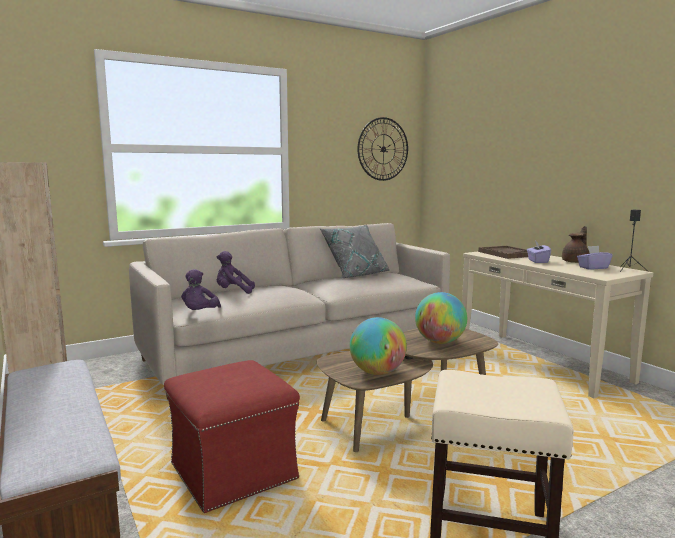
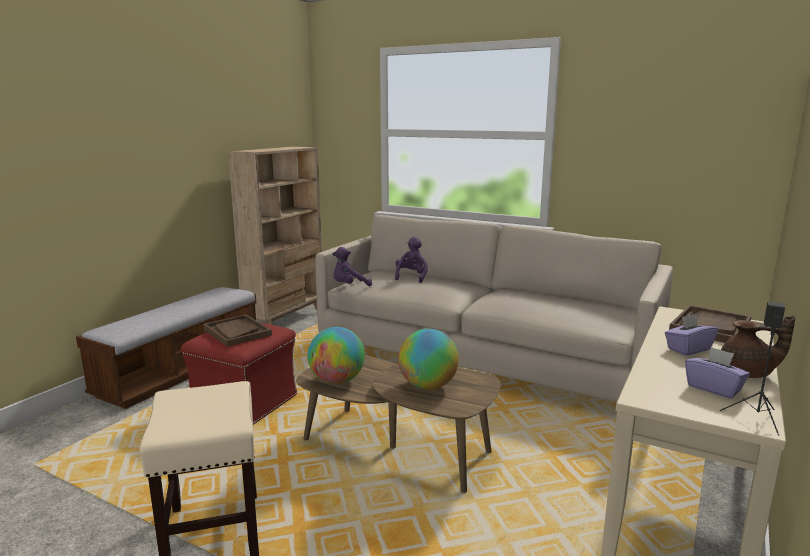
camera: 60 degrees right, 5 degrees up
purple plush toy [216,251,255,294] -> purple plush toy turned 45 degrees clockwise [395,237,428,283]
grey pillow [319,225,390,278] -> none
wall clock [358,117,408,181] -> none
none -> brown tray [203,314,272,347]

